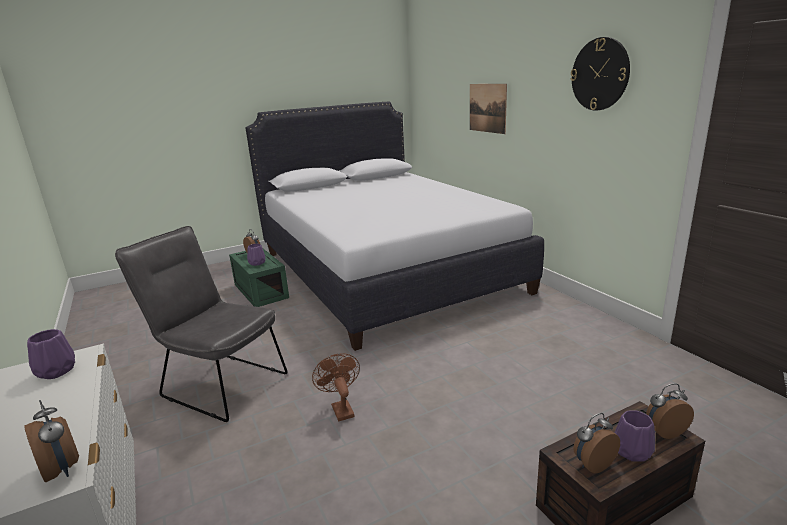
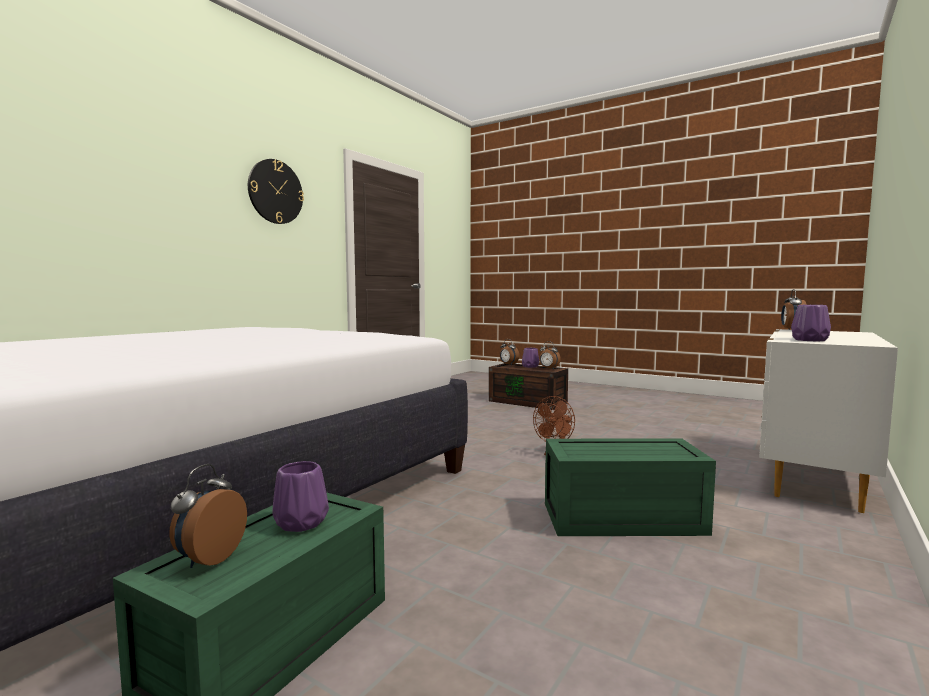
camera: 120 degrees left, 15 degrees down
grey chair [115,226,288,422] -> green storage box [545,438,716,536]
picture [470,84,507,134] -> none

